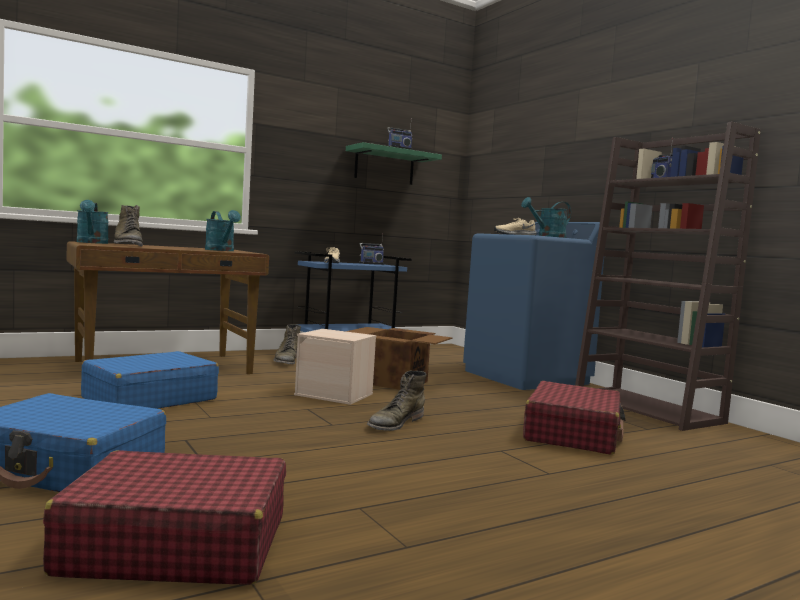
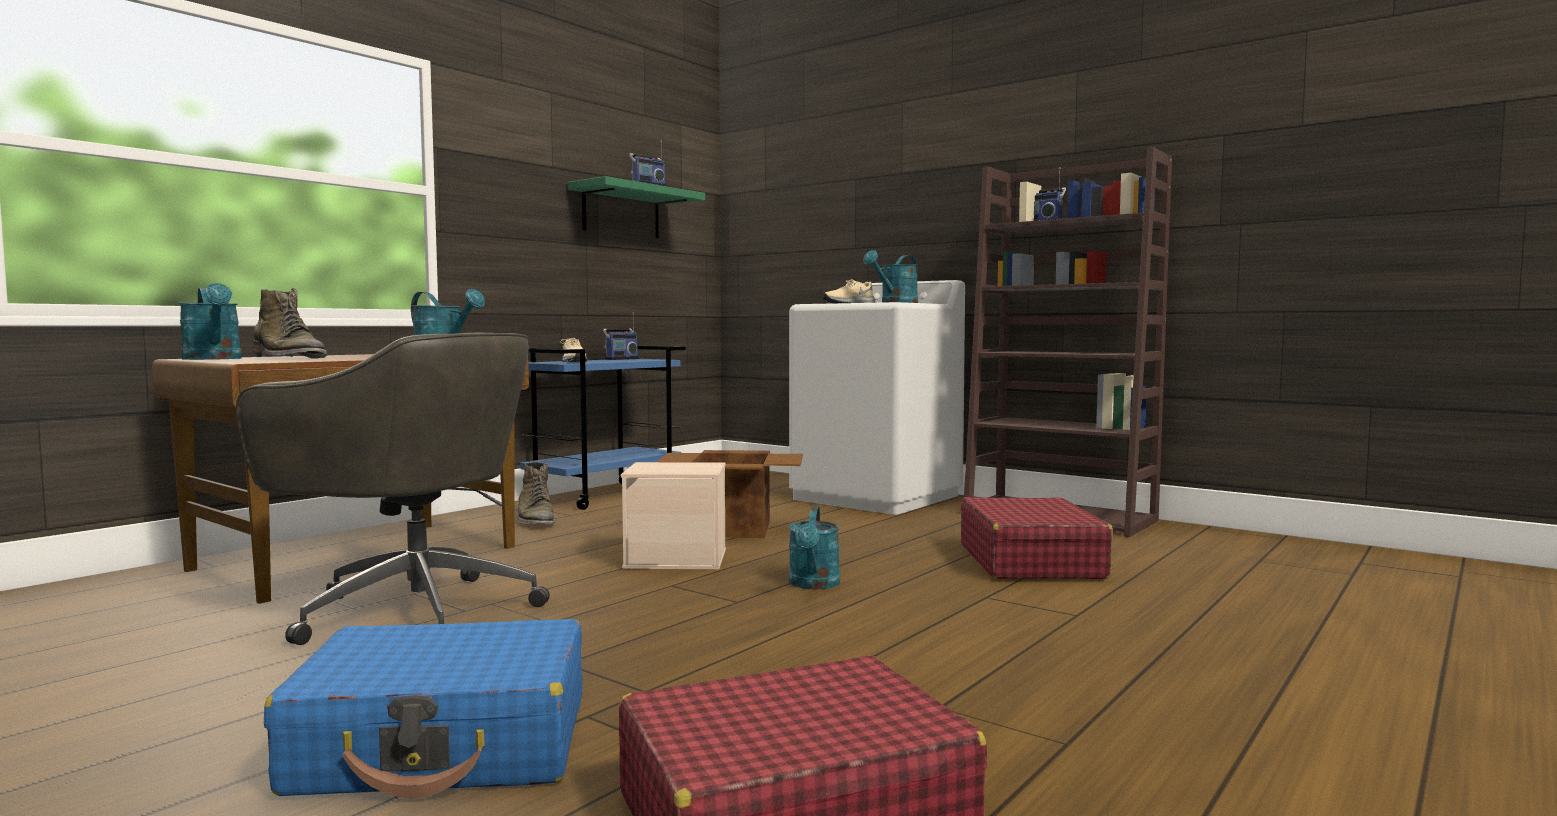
camera: 20 degrees left, 0 degrees up
blue suitcase [81,351,219,409] -> grey office chair [236,332,550,645]
green boot [367,371,426,431] -> turquoise watering can [789,506,840,589]
blue washing machine [463,222,604,390] -> white washing machine [789,280,965,515]

